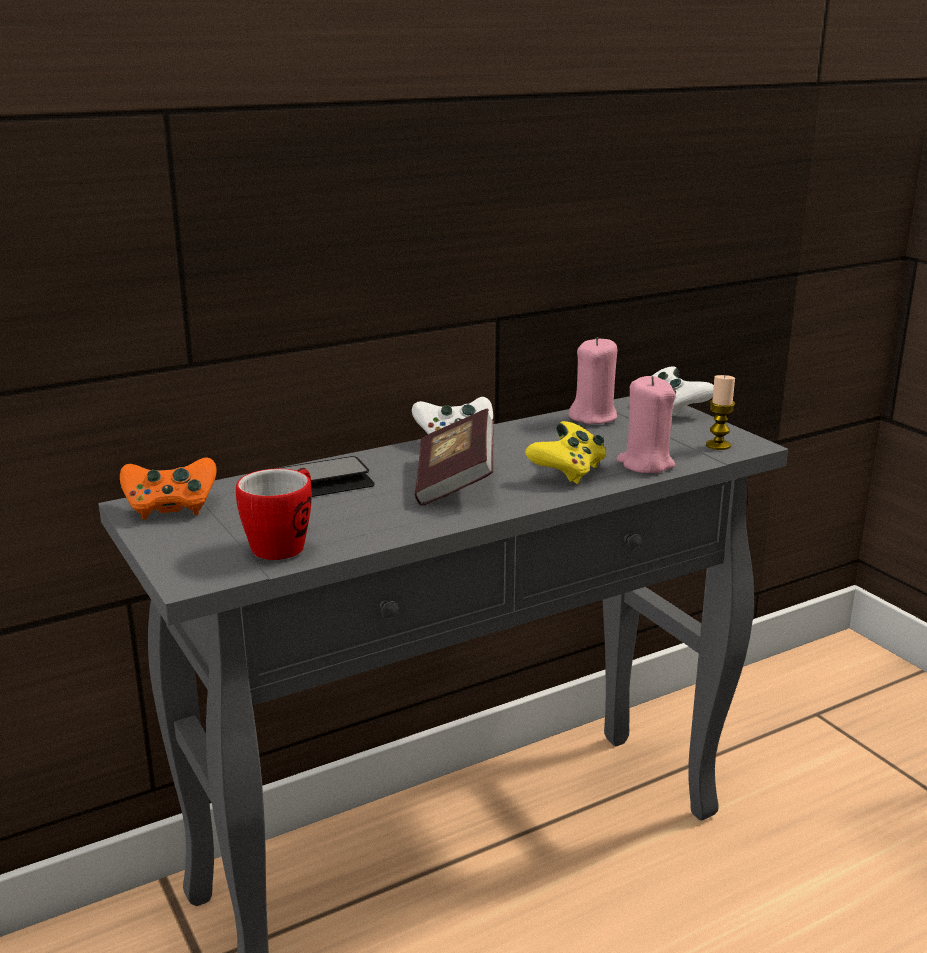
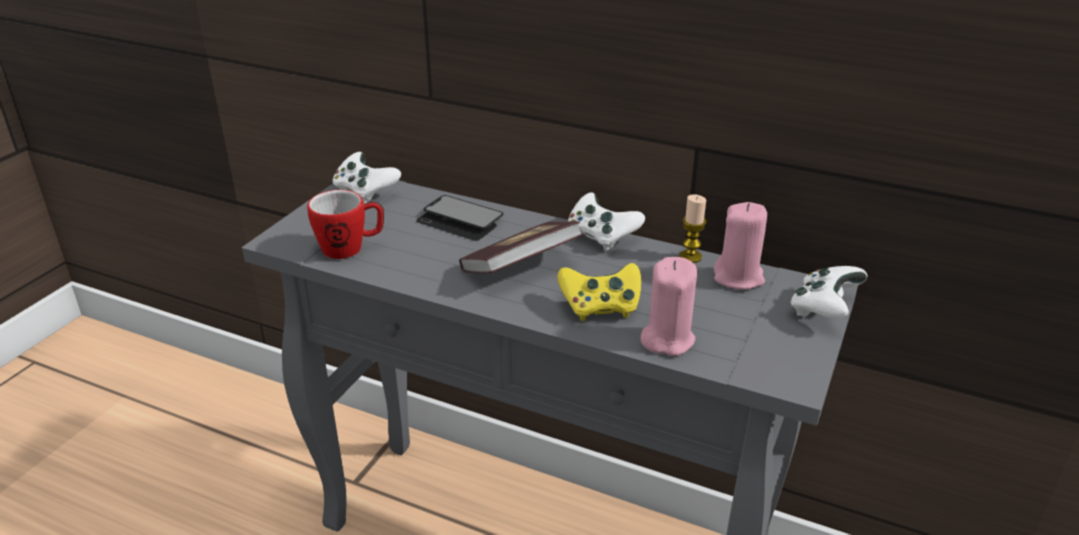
camera: 55 degrees right, 10 degrees up
orange game controller [120,458,217,519] -> white game controller [333,152,401,204]
candle [706,375,735,450] -> candle moved to [679,194,706,263]

